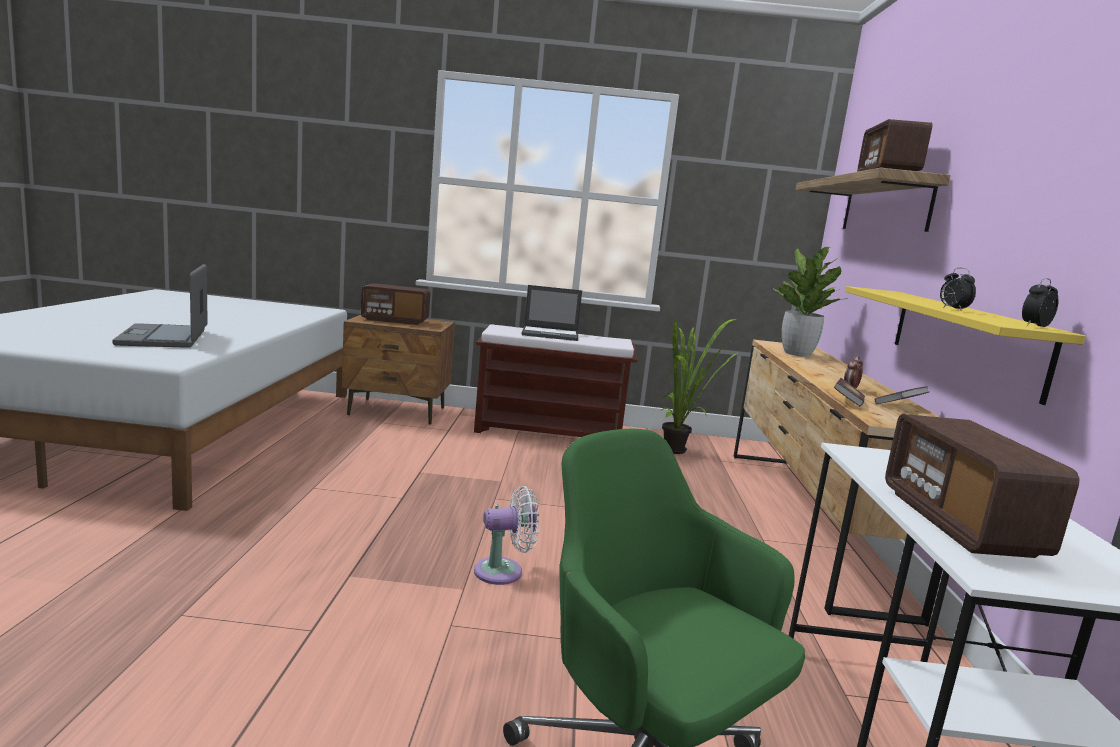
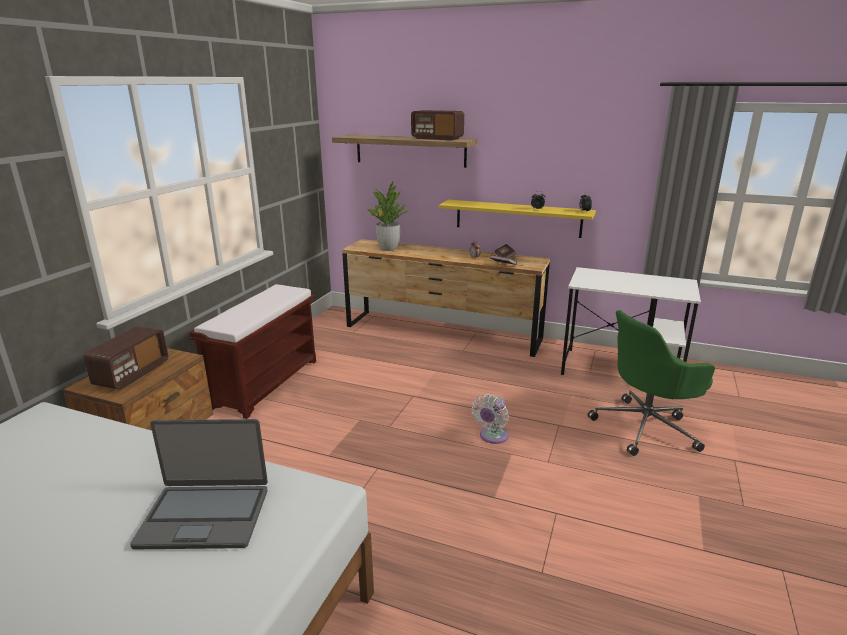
camera: 70 degrees left, 10 degrees up
white fan [474,486,540,585] -> white fan turned 150 degrees counterclockwise [472,394,509,444]
laptop [521,285,582,341] -> none
potted plant [660,319,739,454] -> none
radio [885,414,1079,558] -> none

